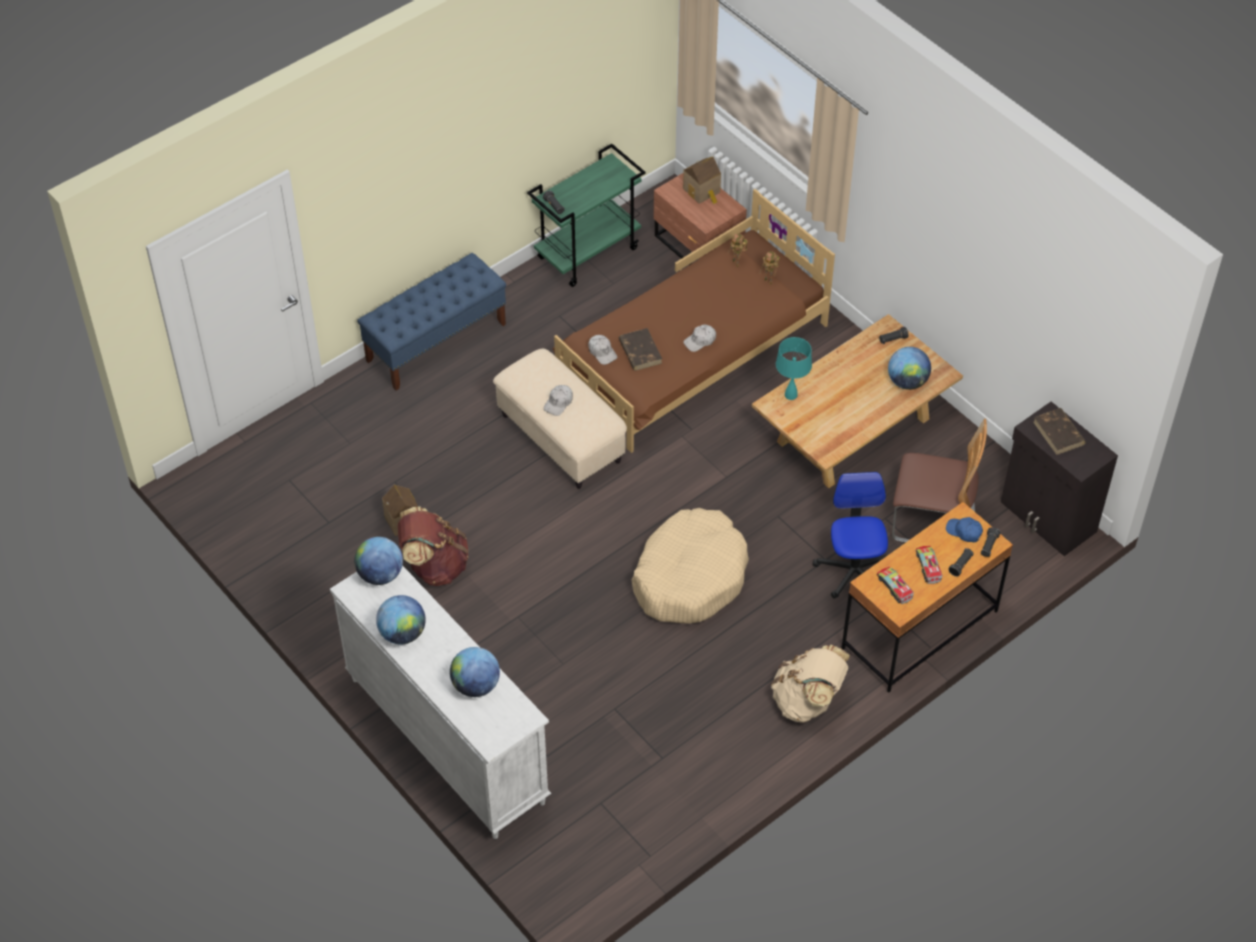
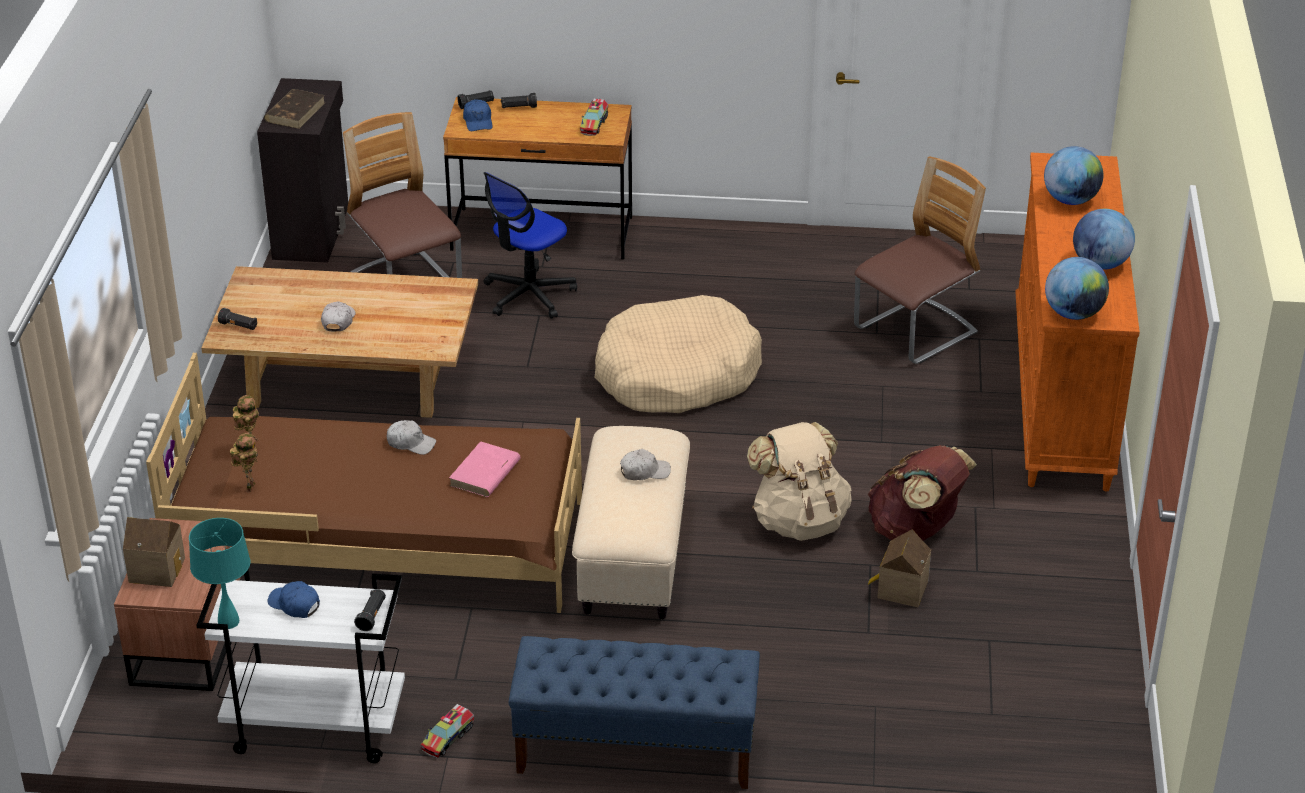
camera: 135 degrees left, 15 degrees down
white dresser [330,565,551,839] -> orange dresser [1015,153,1140,492]
green cart [527,144,645,287] -> white cart [197,569,405,763]
white cap [588,335,617,365] -> white cap moved to [321,301,356,331]
brown book [619,328,662,371] -> pink book [449,441,521,497]
beige backpack [771,645,850,723] -> beige backpack moved to [747,422,852,541]
turquoise table lamp [776,337,812,400] -> turquoise table lamp moved to [189,518,250,629]
globe [888,347,931,390] -> none
toy truck [916,546,943,584] -> toy truck moved to [421,704,474,758]
none -> blue cap [268,581,320,618]
none -> chair [854,156,986,364]

